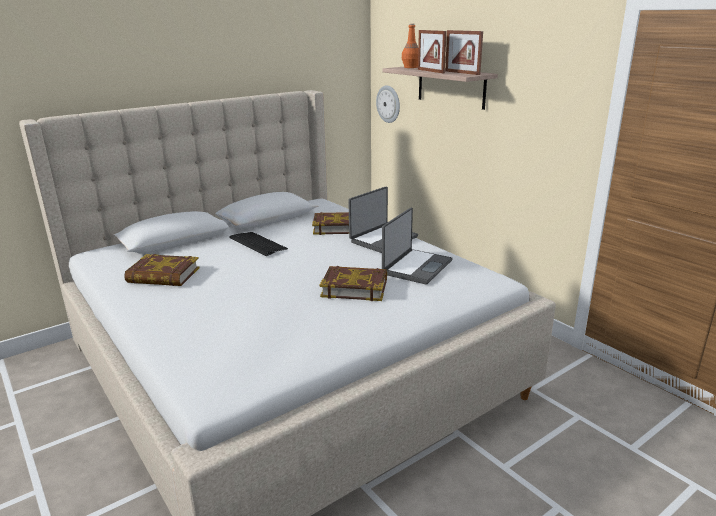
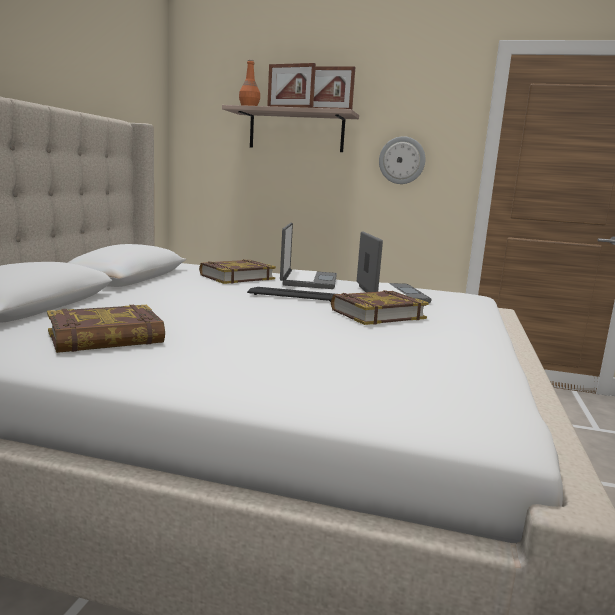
camera: 40 degrees left, 10 degrees down
keyboard [229,232,288,256] -> keyboard moved to [247,287,335,302]
wall clock [376,85,400,123] -> wall clock moved to [379,136,426,184]

